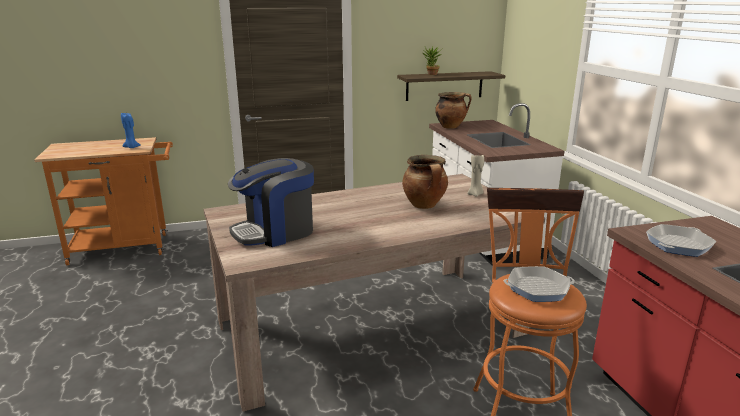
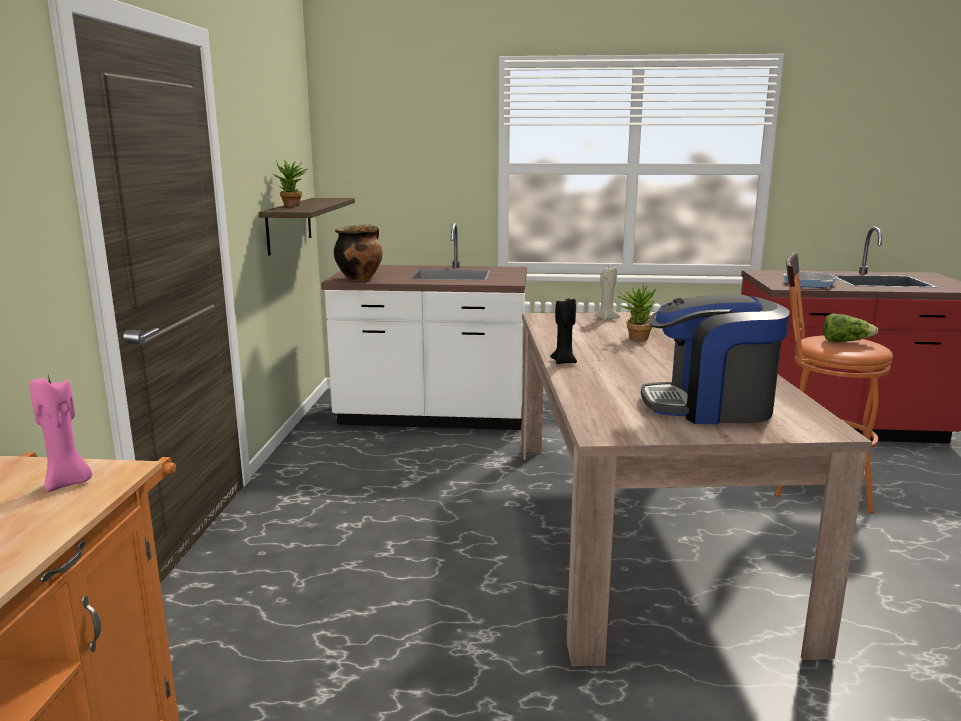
camera: 70 degrees left, 5 degrees down
blue candle [121,113,141,148] -> pink candle [29,374,92,492]
coffee machine [228,158,314,247] -> coffee machine turned 105 degrees clockwise [641,294,790,424]
cooking pot [402,155,448,209] -> potted plant [617,283,656,341]
frying pan [504,266,575,302] -> lettuce [824,313,878,342]
none -> black candle [550,298,577,364]

